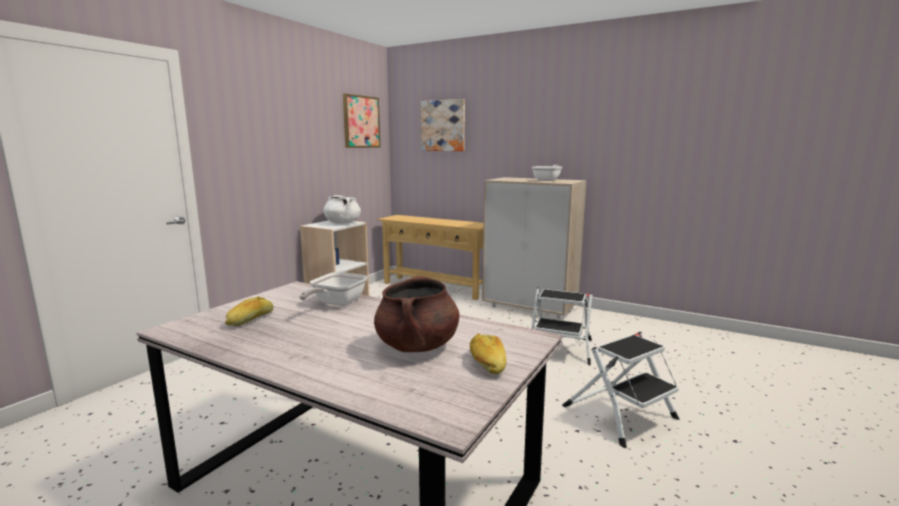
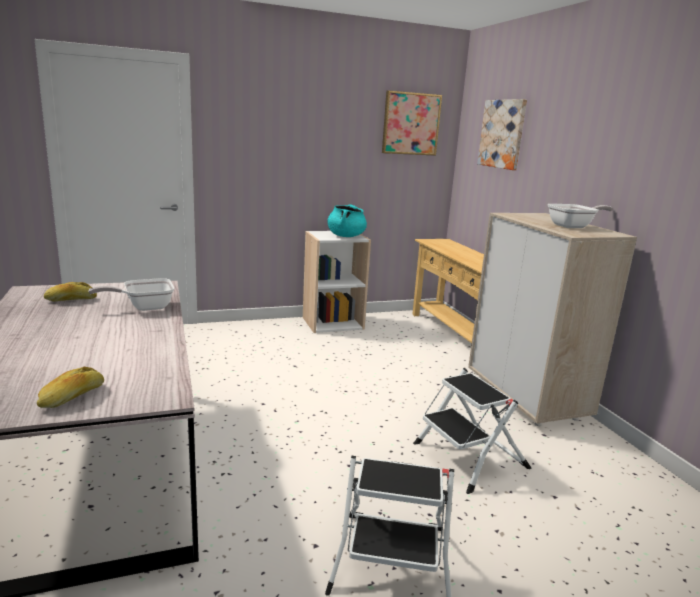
camera: 40 degrees right, 5 degrees up
white cooking pot [323,195,361,224] -> turquoise cooking pot [327,204,367,237]
brown cooking pot [374,275,459,352] -> none

